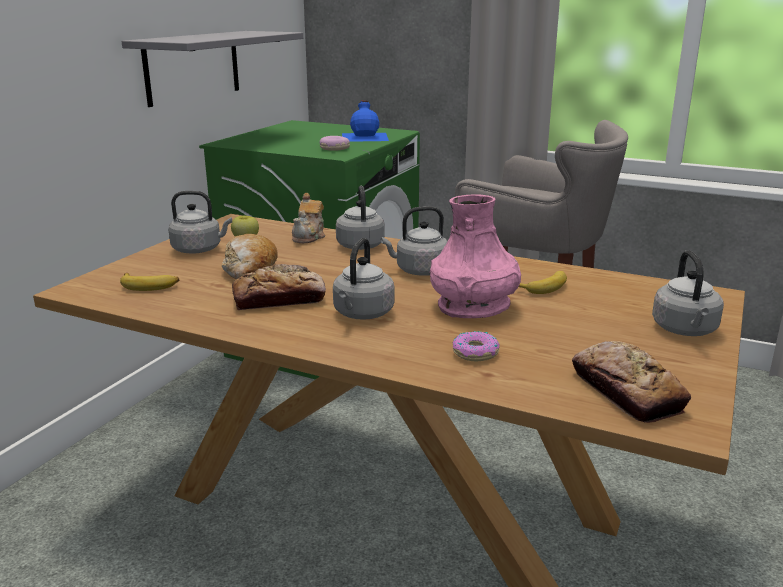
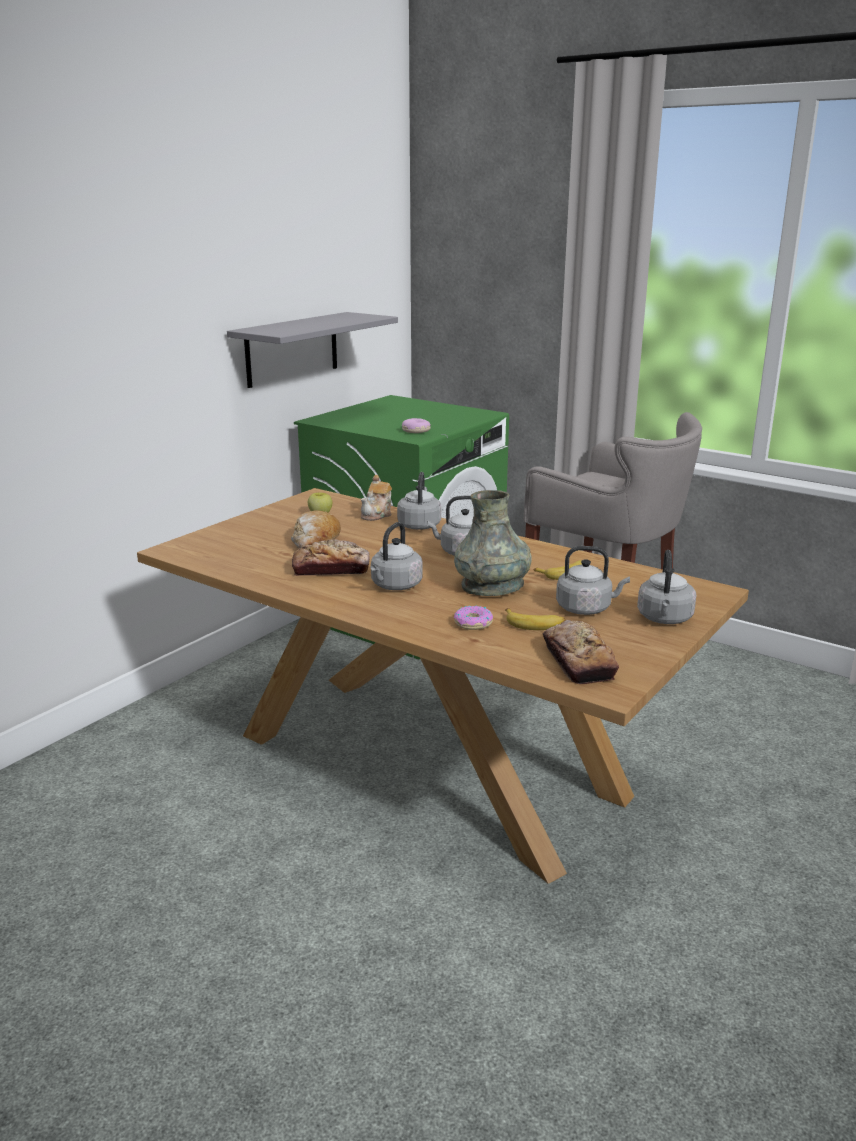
camera: 10 degrees right, 0 degrees up
banana [120,273,179,291] -> banana moved to [505,608,565,630]
grey kettle [169,191,232,254] -> grey kettle moved to [556,546,630,615]
blue bottle [342,100,389,142] -> none
pink vase [429,194,521,318] -> grey vase [454,490,532,596]

